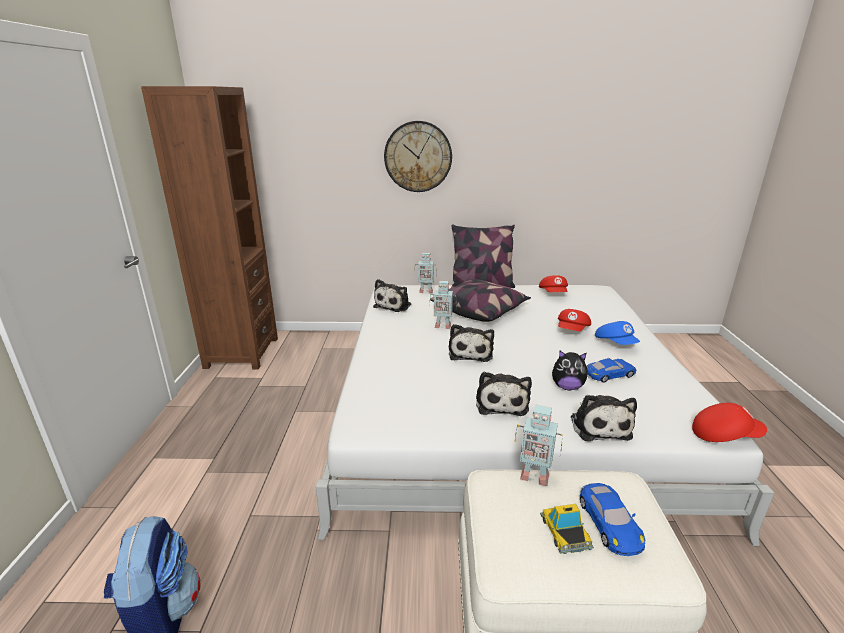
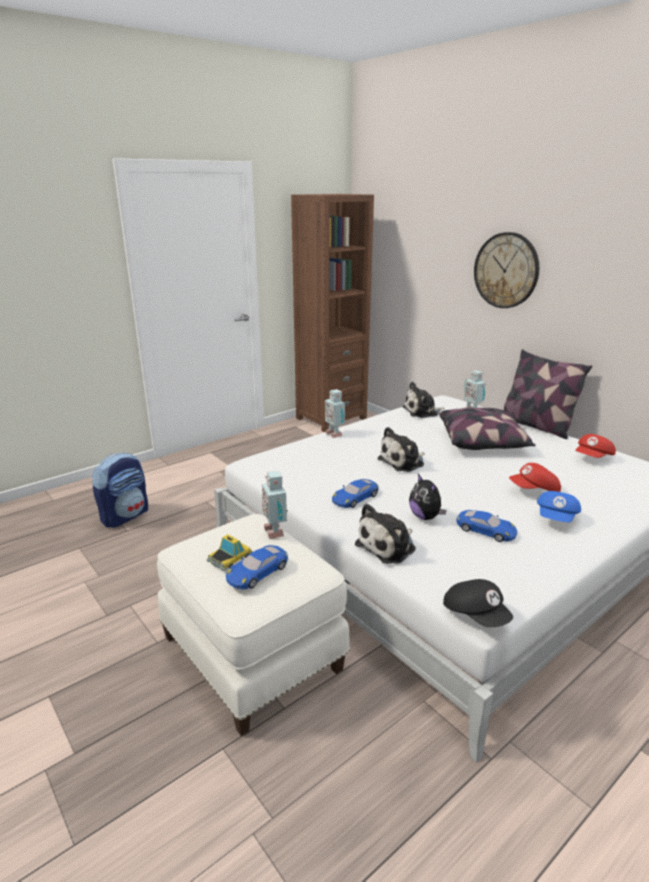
camera: 50 degrees right, 0 degrees up
toy robot [429,281,457,329] -> toy robot moved to [325,389,345,438]
plush toy [476,372,532,416] -> blue toy car [332,479,379,508]
red cap [692,403,767,442] -> black cap [443,579,513,627]

